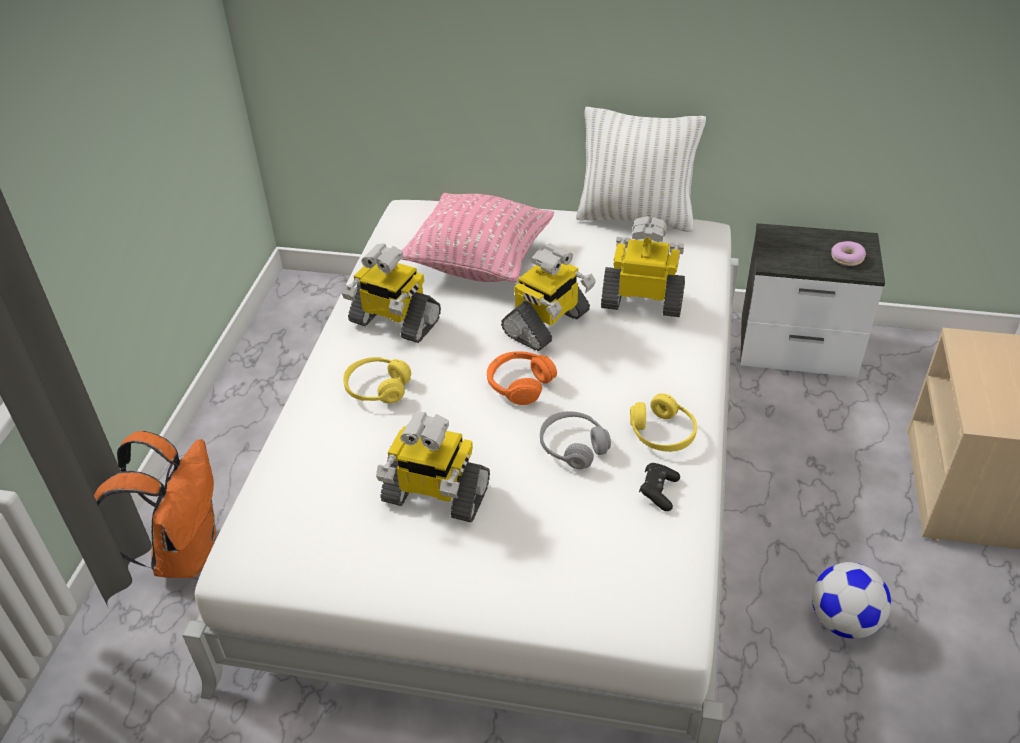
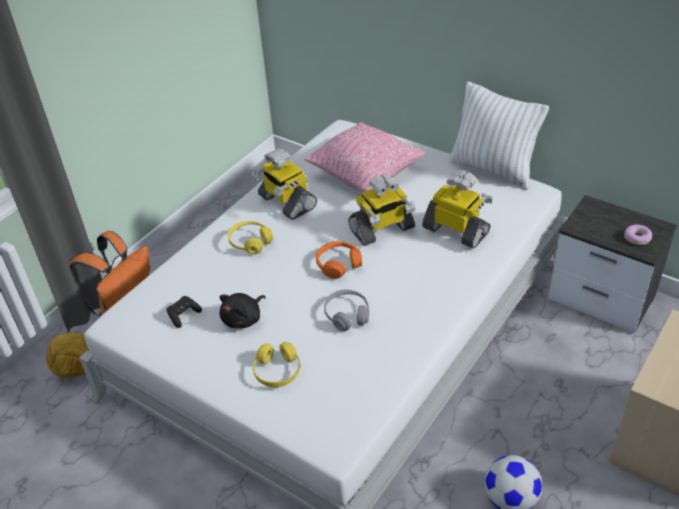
camera: 25 degrees right, 0 degrees up
toy robot [376,412,490,522] -> black plush toy [219,293,266,328]
yellow headphones [630,393,697,452] -> yellow headphones moved to [253,342,301,387]
black game controller [639,463,680,511] -> black game controller moved to [167,296,202,328]
none -> football [46,332,90,378]

